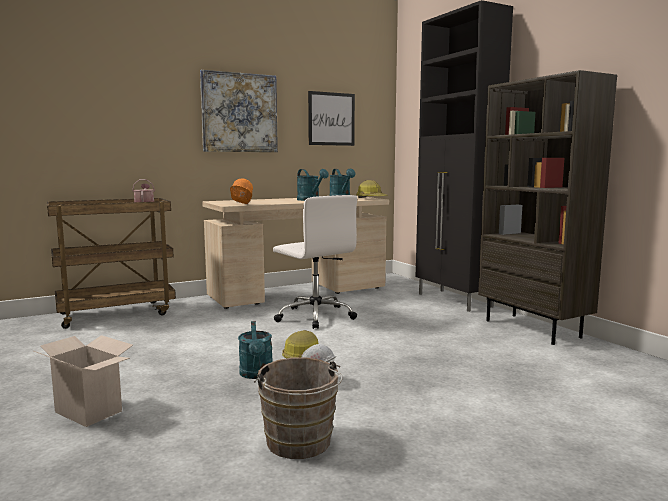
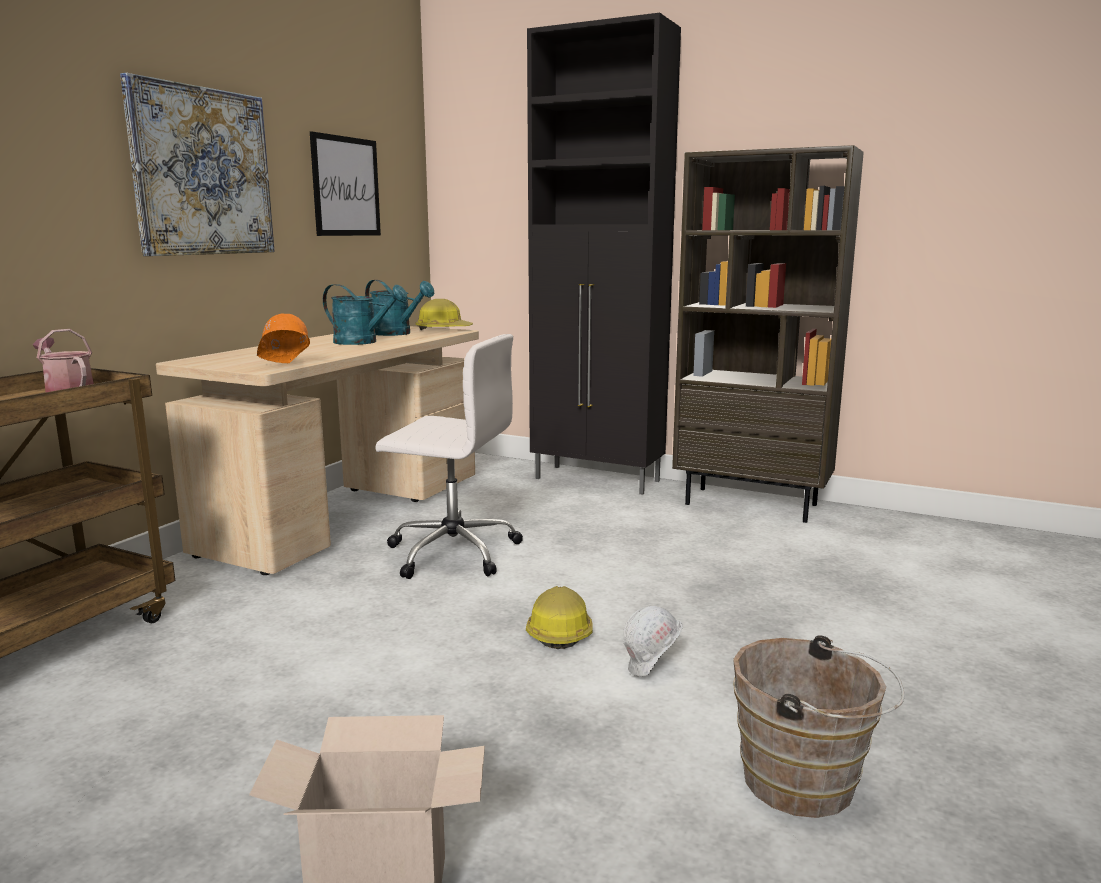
camera: 35 degrees left, 5 degrees up
turquoise watering can [238,321,273,379] -> none

